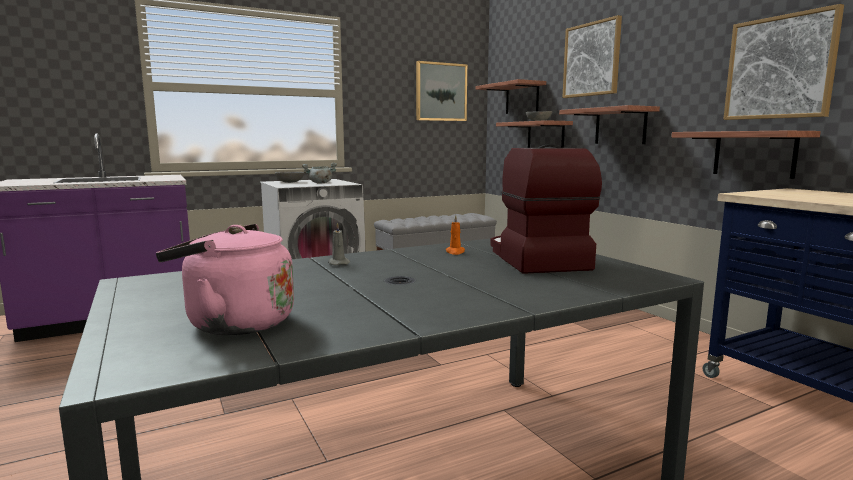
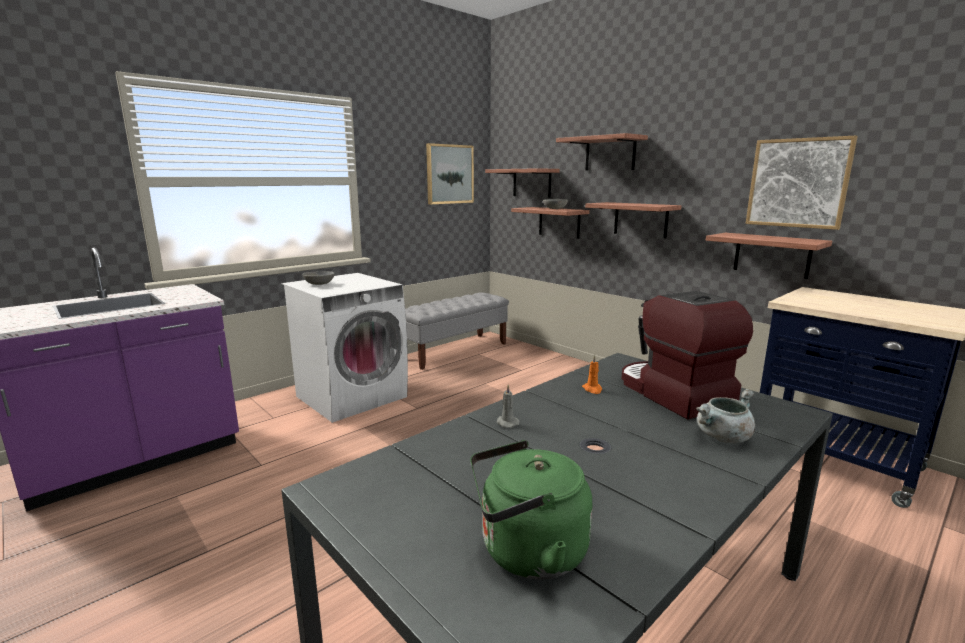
camera: 15 degrees left, 5 degrees up
pink kettle [156,224,294,335] -> green kettle [470,440,592,580]
grey cooking pot [302,163,337,183] -> grey cooking pot moved to [696,389,755,443]
picture [562,15,622,98] -> shelf [556,133,648,171]

